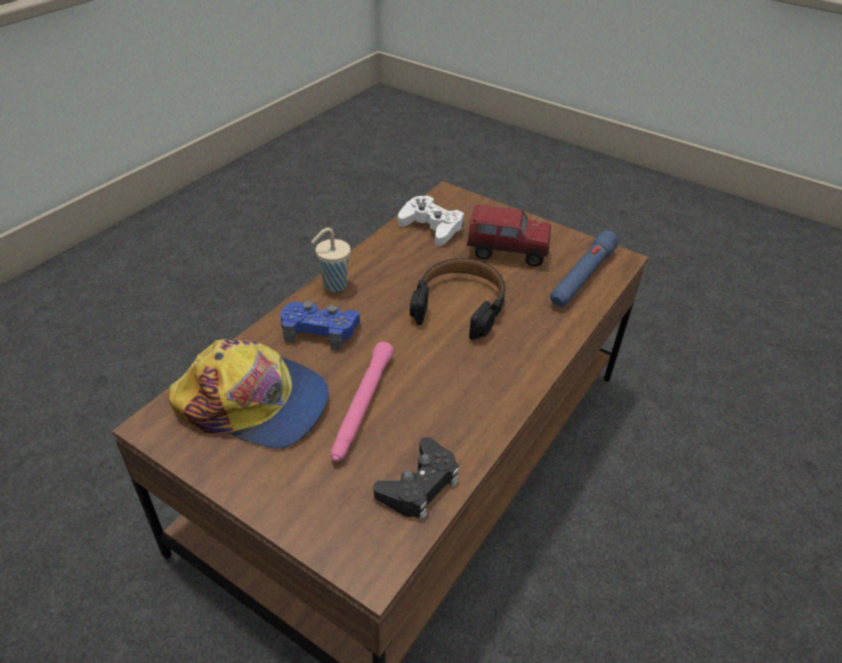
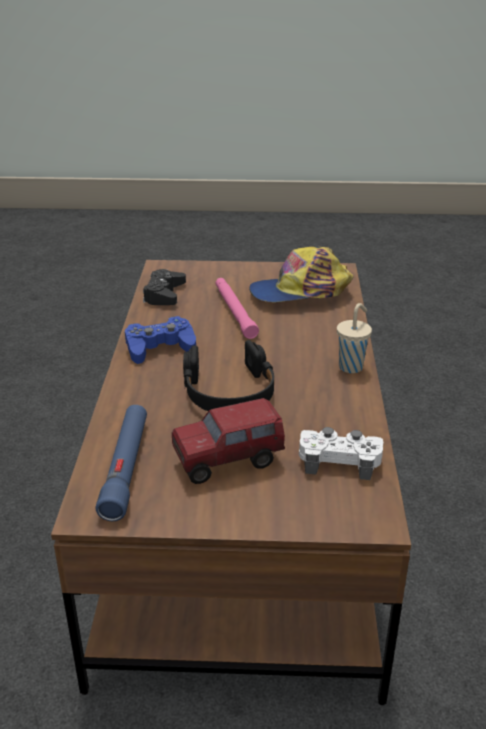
camera: 150 degrees right, 10 degrees down
blue game controller [281,301,360,350] -> blue game controller moved to [125,316,196,364]

